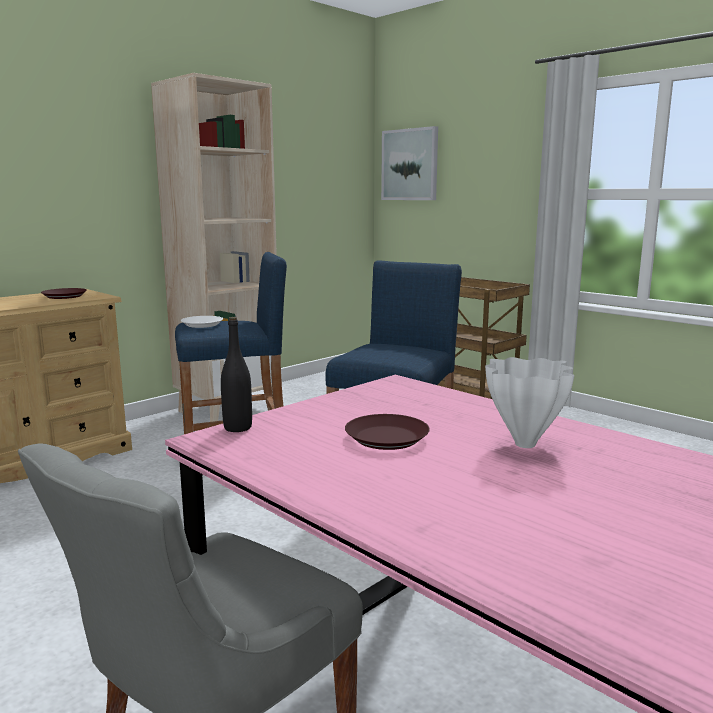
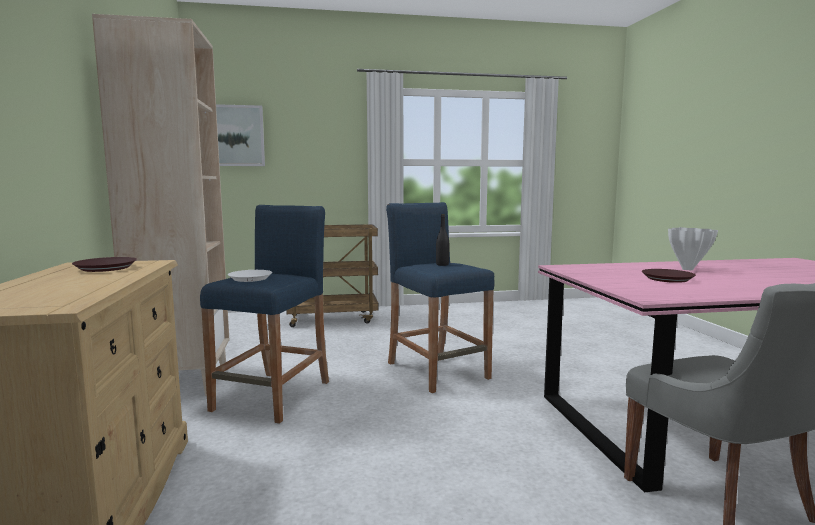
camera: 55 degrees left, 5 degrees down
black bottle [221,317,252,432] -> black bottle moved to [436,214,449,266]

